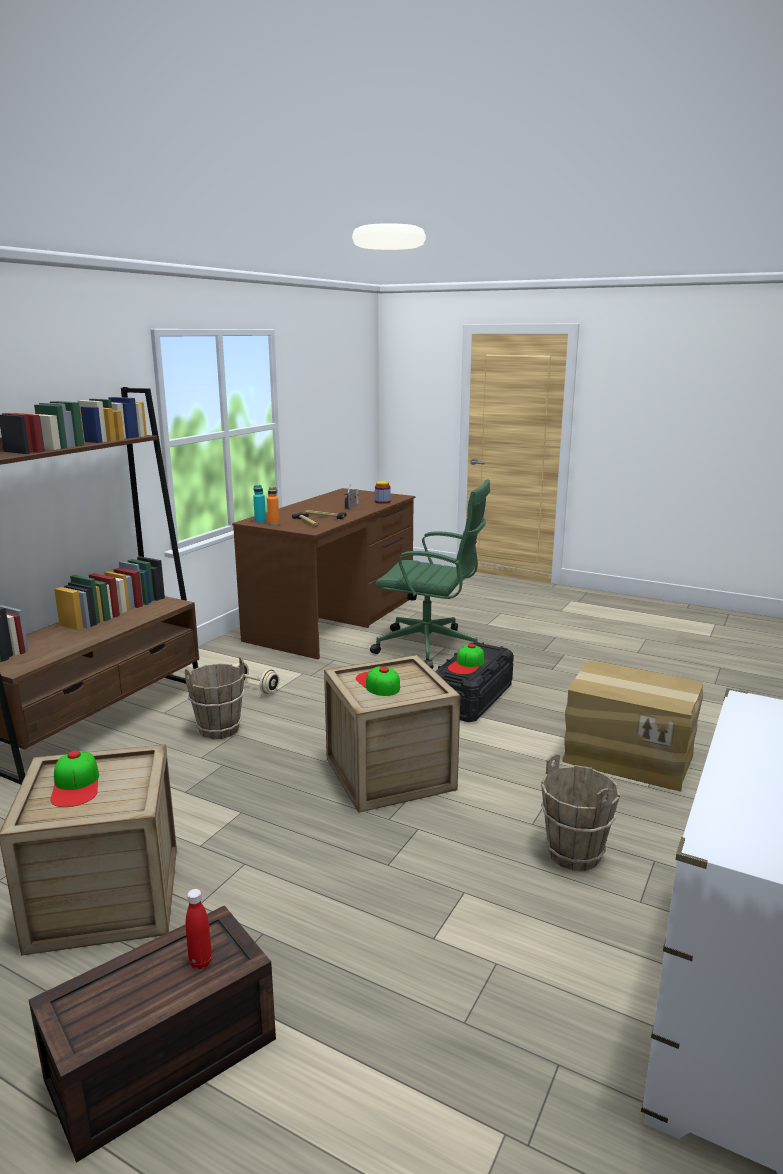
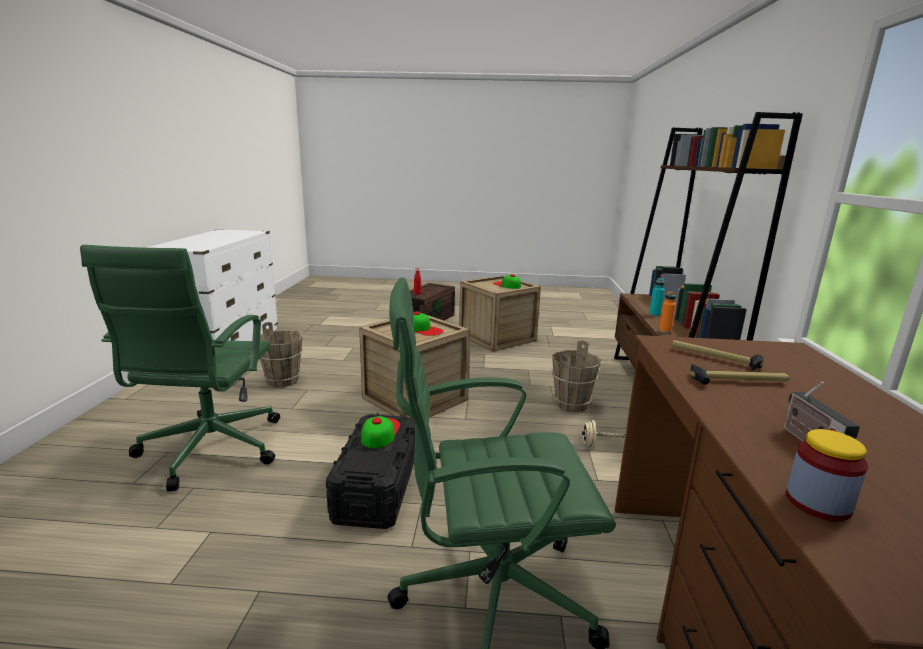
camera: 155 degrees right, 0 degrees up
turquoise bottle [253,485,266,523] -> turquoise bottle moved to [649,278,665,316]
orange bottle [267,487,279,526] -> orange bottle moved to [658,291,676,333]
cardboard box [563,661,703,791] -> green office chair [80,245,280,492]

